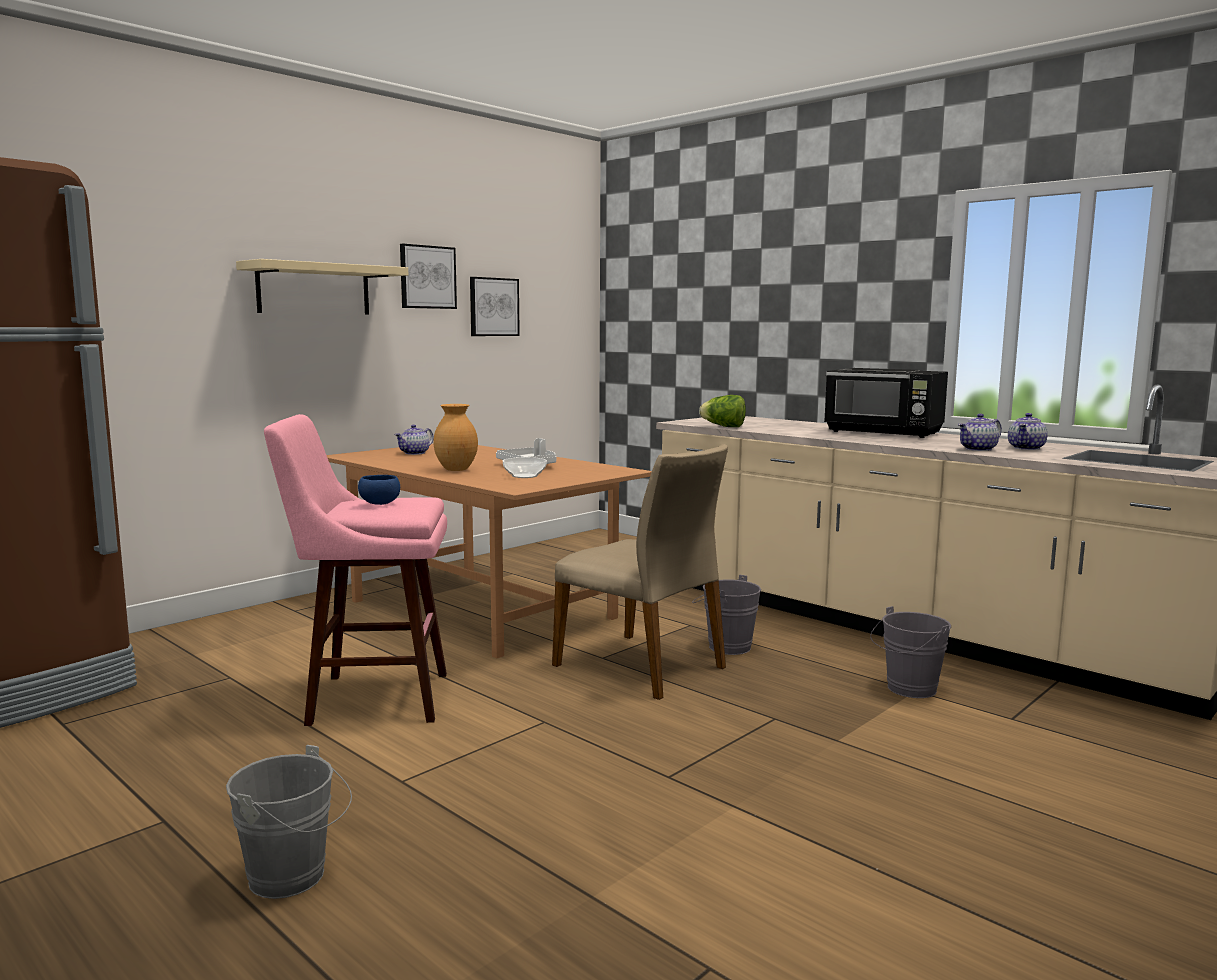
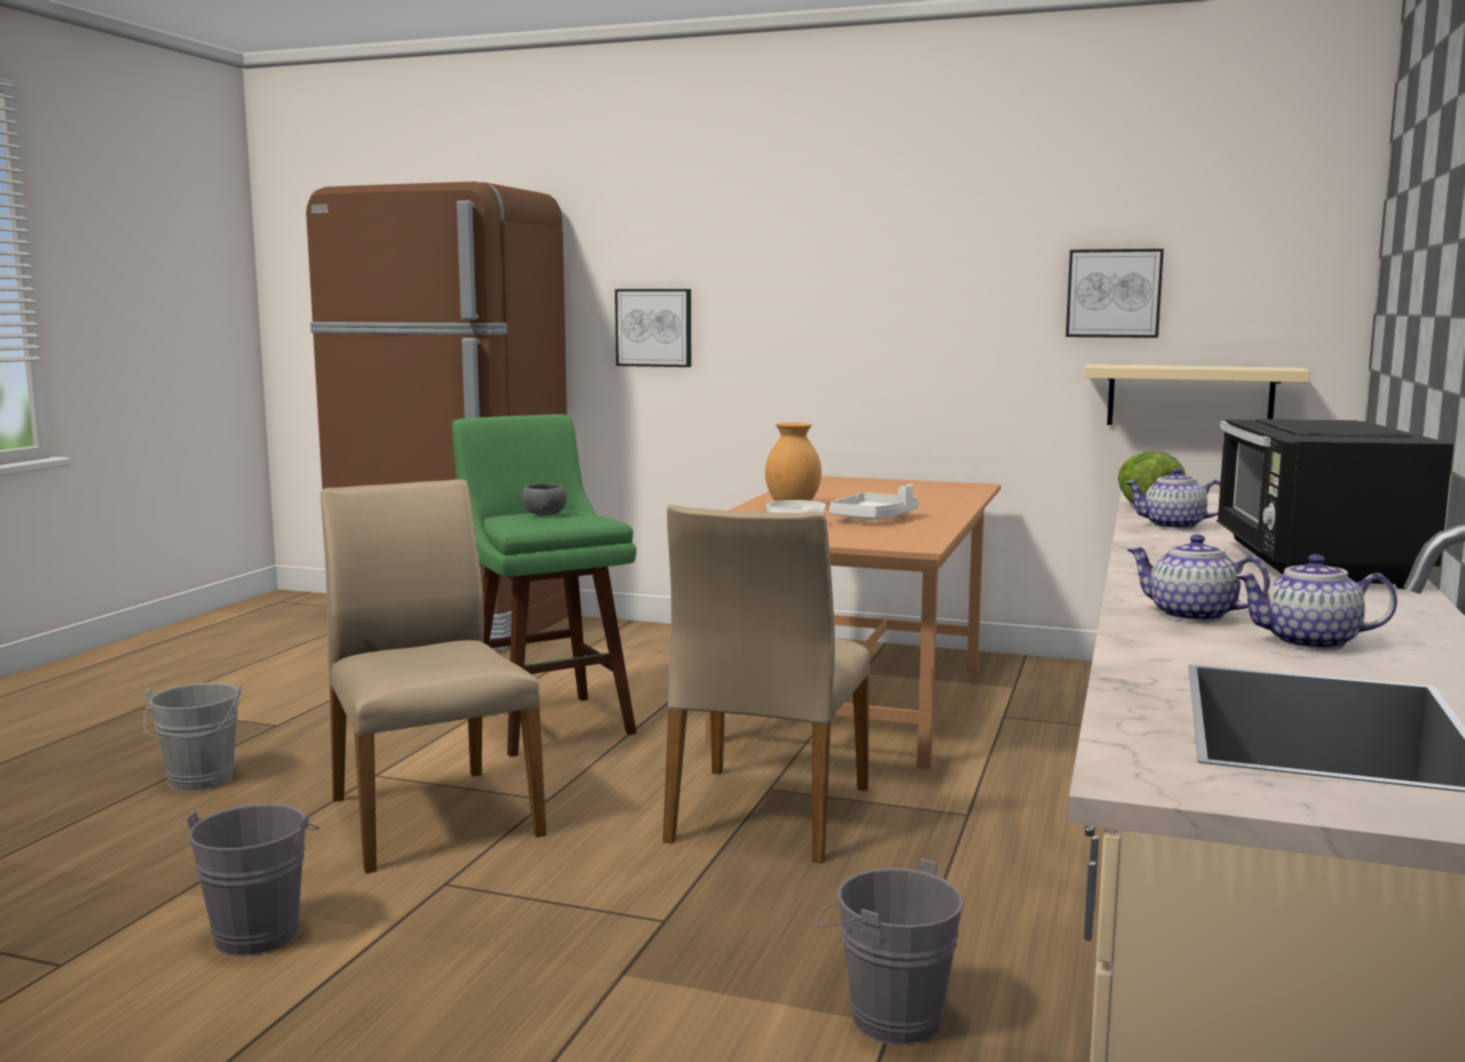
camera: 65 degrees right, 0 degrees up
beige shelf [236,259,408,315] -> beige shelf moved to [1083,364,1310,425]
pink stool [264,414,447,726] -> green stool [452,414,637,757]
blue bowl [358,475,400,505] -> grey bowl [522,483,567,516]
teapot [394,425,434,455] -> teapot moved to [1125,468,1220,530]
picture [400,244,457,309] -> picture moved to [615,289,691,367]
grey bucket [692,575,761,655] -> grey bucket moved to [187,804,320,956]
none -> beige chair [321,479,546,873]

